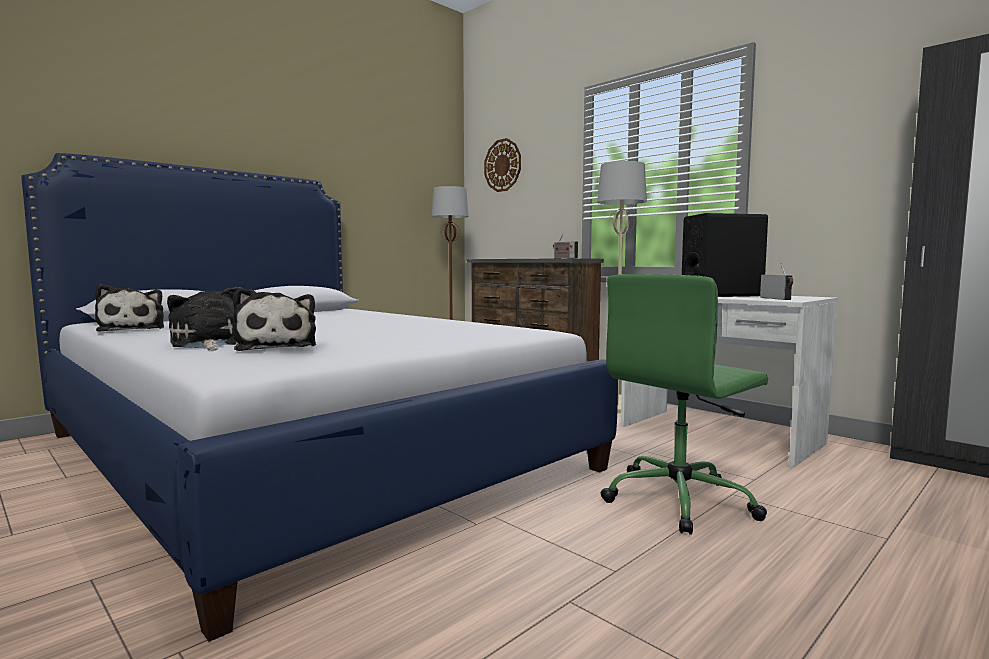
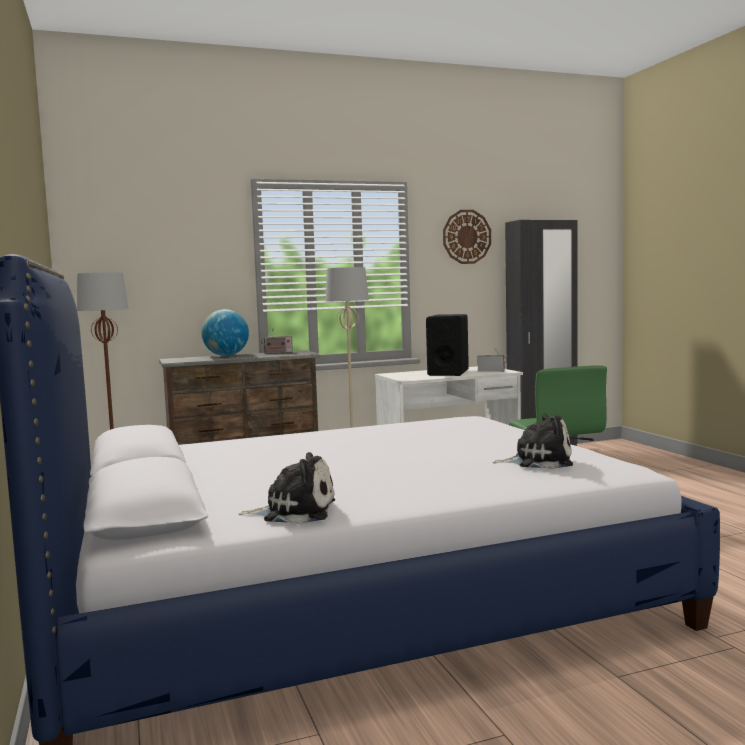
camera: 65 degrees left, 0 degrees up
plush toy [167,287,239,350] -> none
wall clock [484,138,521,192] -> wall clock moved to [443,210,491,264]
none -> globe [202,309,249,356]

